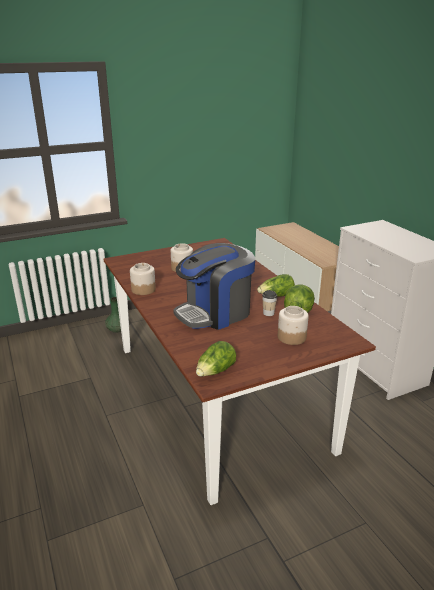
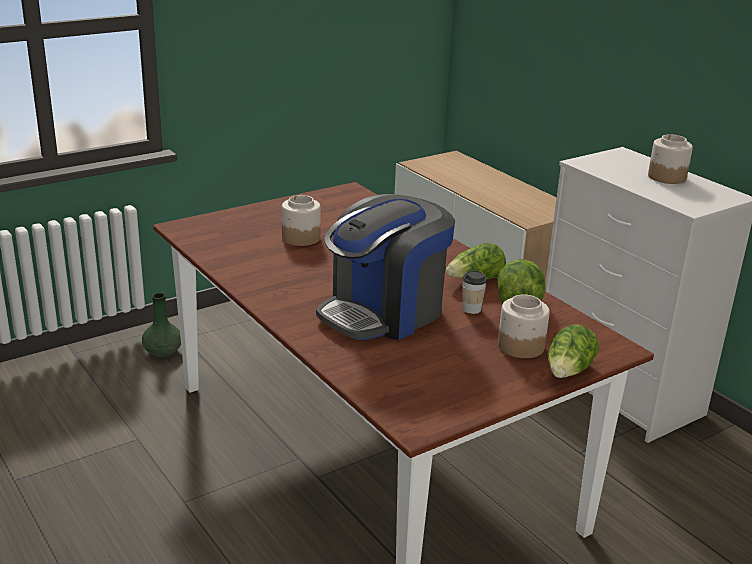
camera: 10 degrees left, 0 degrees up
jar [130,263,156,295] -> jar moved to [648,134,693,184]
lettuce [196,341,236,377] -> lettuce moved to [547,324,600,378]

